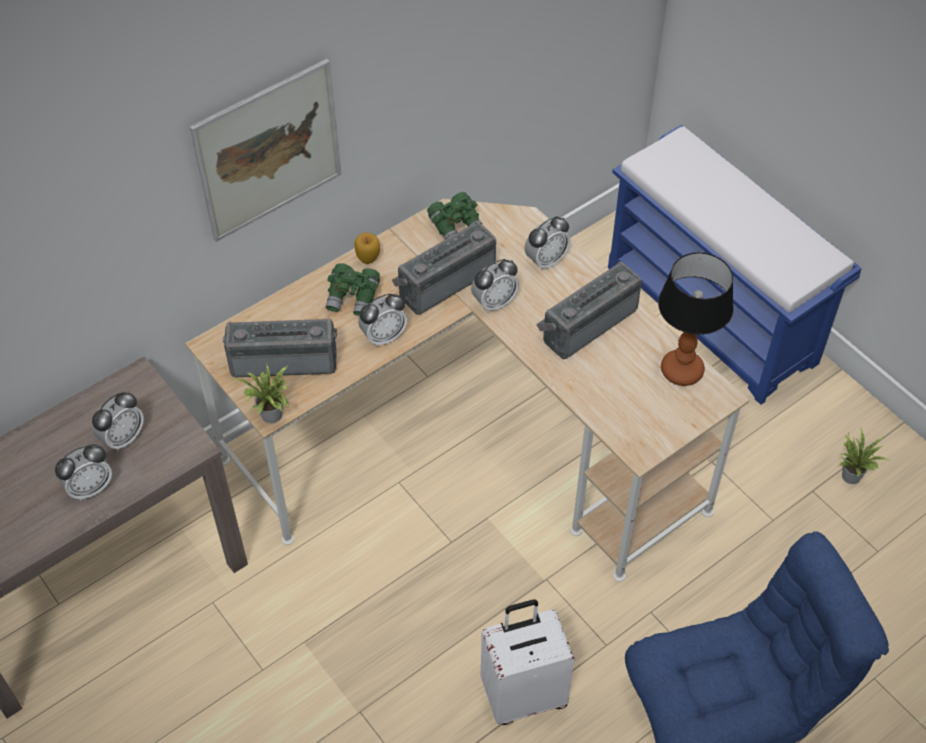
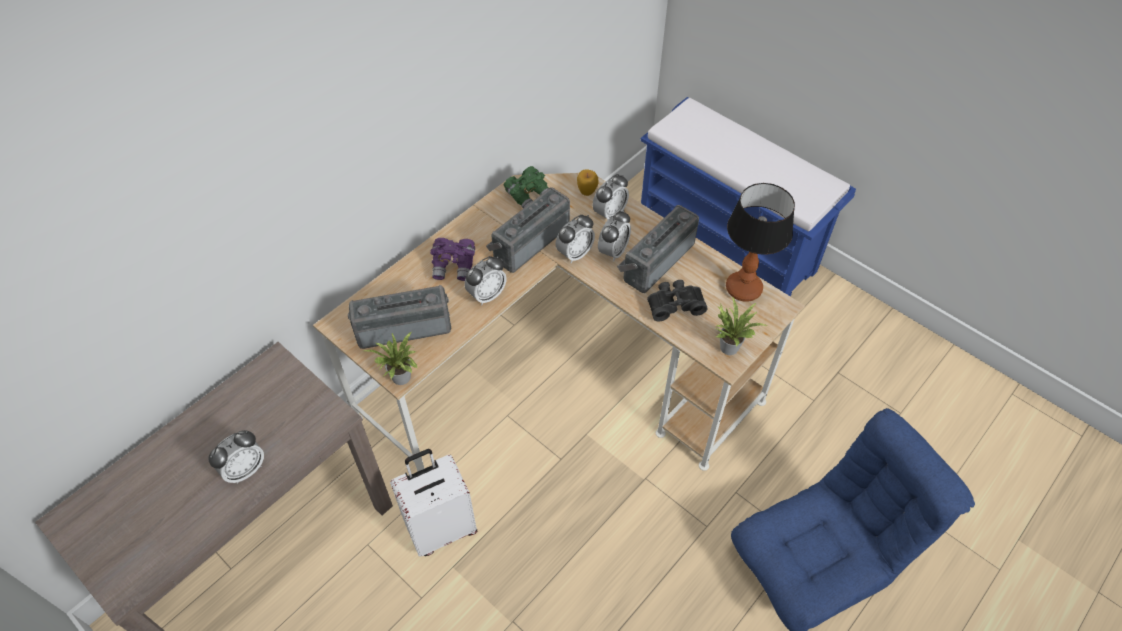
camera: 10 degrees left, 0 degrees up
alarm clock [92,392,144,451] -> alarm clock moved to [598,210,631,262]
picture [190,59,342,242] -> none
green binoculars [326,263,380,316] -> purple binoculars [430,238,475,281]
apple [354,232,380,264] -> apple moved to [577,169,598,196]
white suitcase [481,599,575,725] -> white suitcase moved to [390,449,477,556]
potted plant [839,428,891,484] -> potted plant moved to [716,296,767,355]
none -> black binoculars [647,280,708,321]

